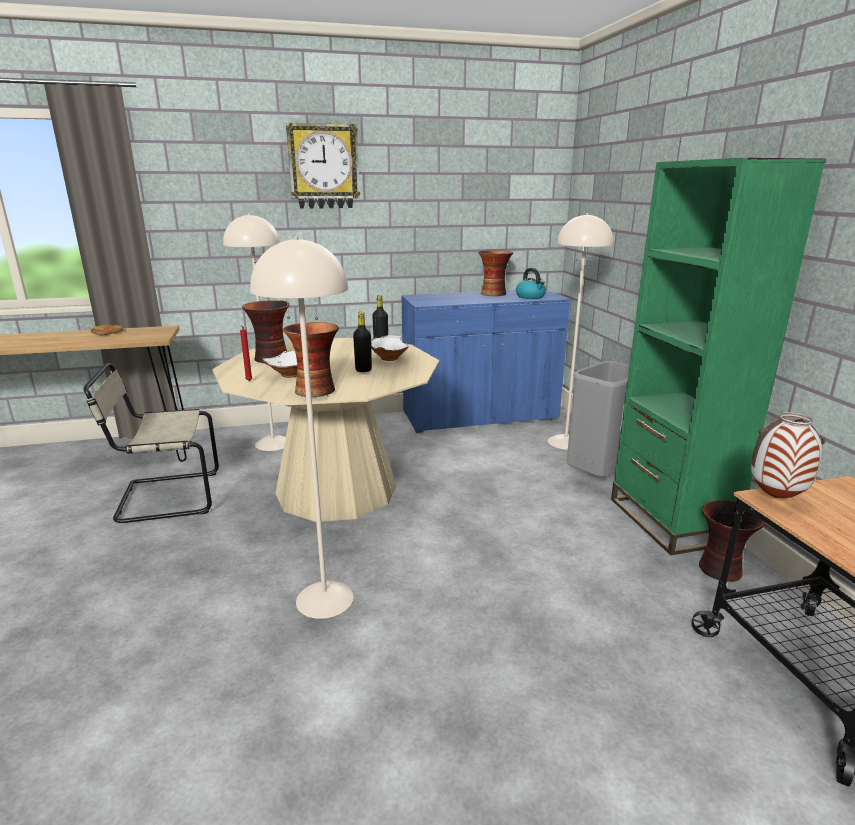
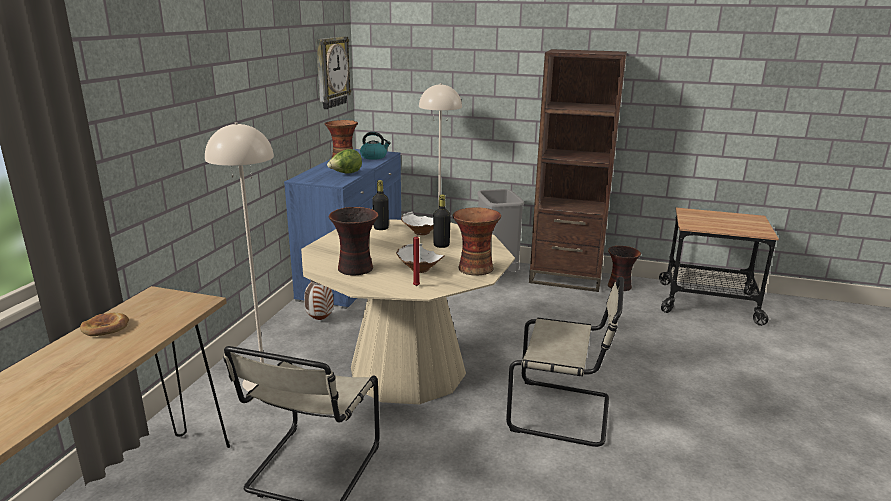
camera: 60 degrees left, 0 degrees up
beige floor lamp [250,236,354,619] -> beige chair [506,277,624,447]
wall clock [286,122,360,209] -> wall clock moved to [316,37,351,109]
green bookcase [611,158,826,555] -> brown bookcase [529,49,627,292]
vase [751,412,825,498] -> vase moved to [304,280,334,320]
none -> lettuce [327,149,362,173]

